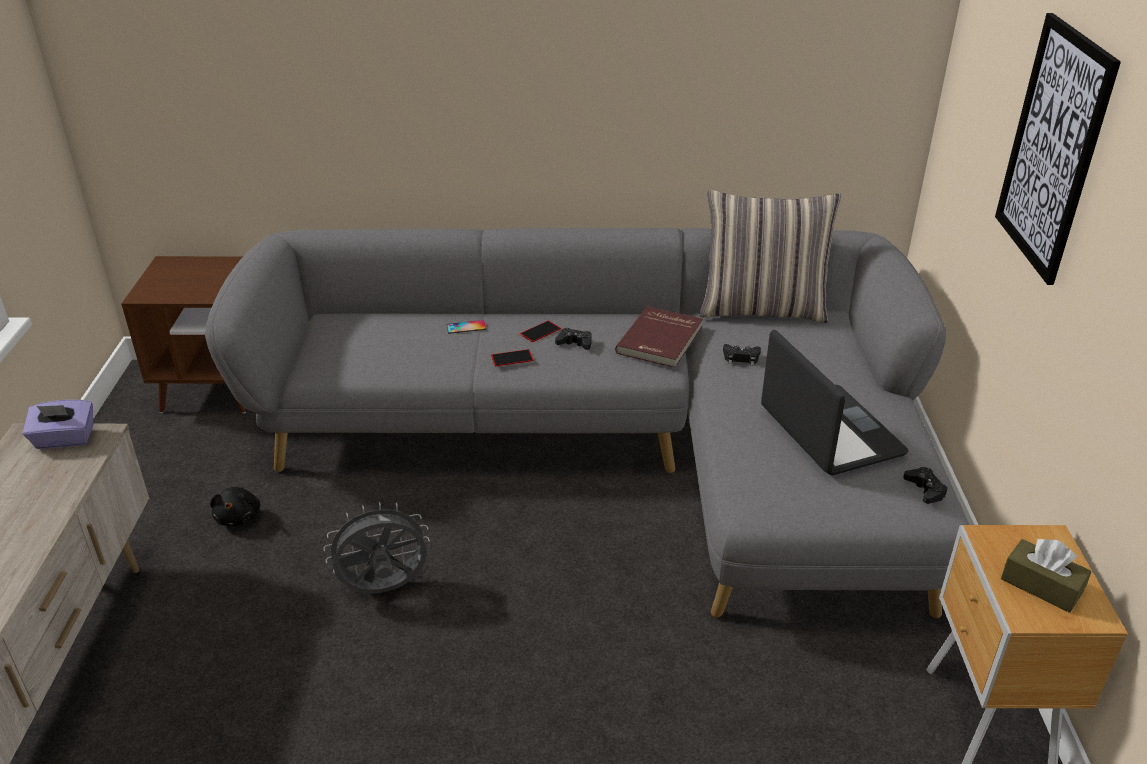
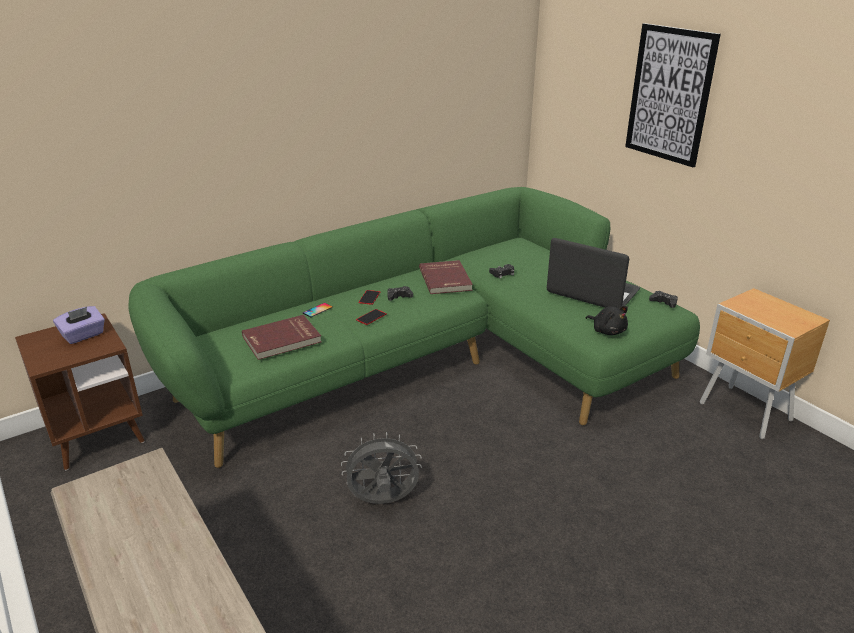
camera: 35 degrees left, 5 degrees down
purple tissue box [23,400,93,449] -> purple tissue box moved to [53,306,105,344]
grey sofa [205,228,969,618] -> green sofa [128,187,700,468]
black plush toy [210,487,260,526] -> black plush toy moved to [586,306,628,335]
grey fan [323,502,430,594] -> grey fan turned 45 degrees clockwise [341,432,422,504]
pillow [700,190,842,323] -> none
brown tissue box [1001,538,1092,613] -> none
none -> red book [242,315,322,360]

